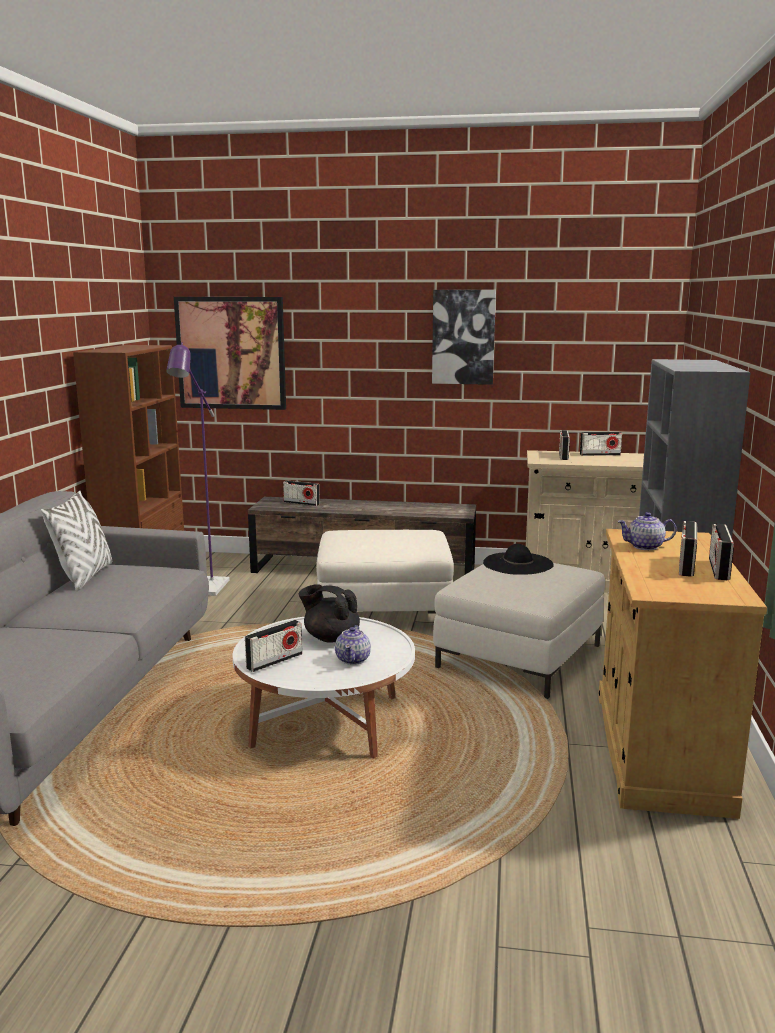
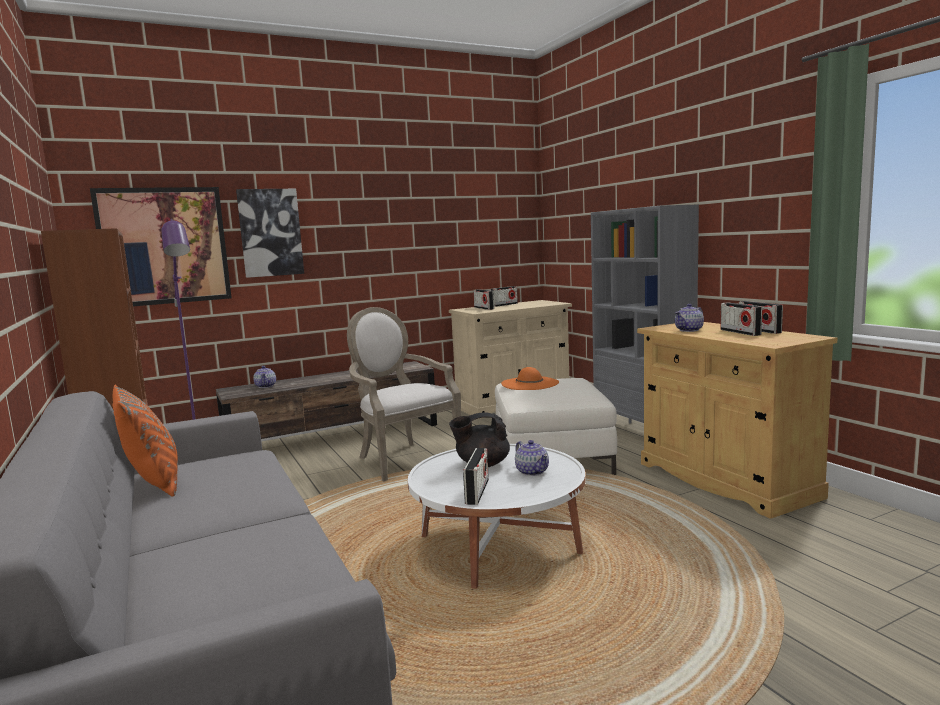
camera: 35 degrees left, 5 degrees down
white pillow [41,490,112,591] -> orange pillow [113,385,178,497]
radio [283,480,320,506] -> teapot [253,366,276,388]
white ottoman [316,530,454,614] -> armchair [347,307,461,481]
picture [432,290,496,385] -> picture moved to [236,189,304,278]
black hat [483,544,554,575] -> orange hat [501,367,559,390]

